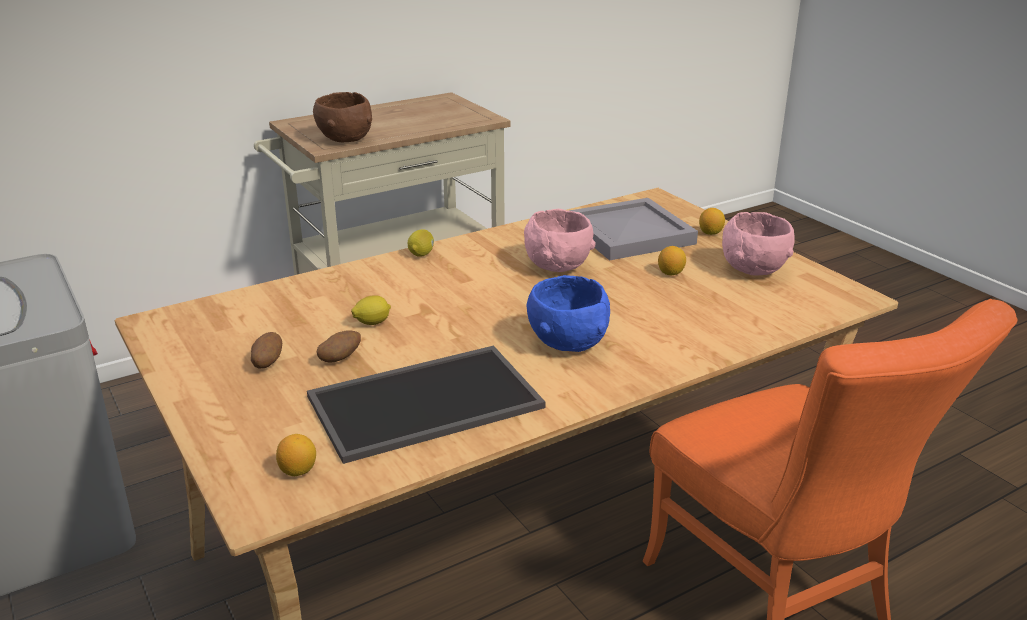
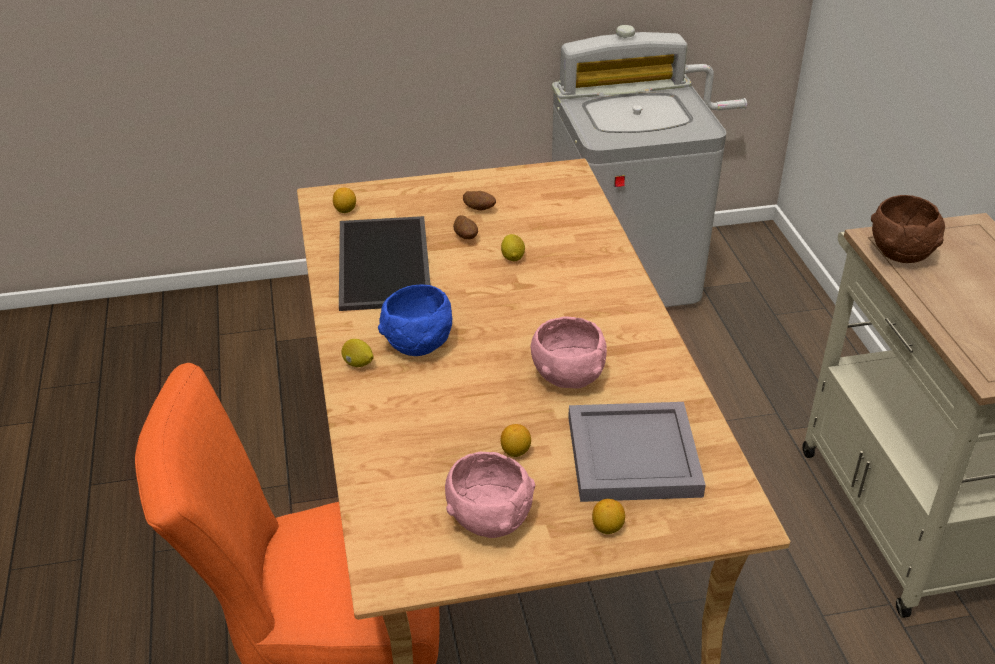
camera: 110 degrees right, 10 degrees up
lemon [408,229,434,257] -> lemon moved to [341,339,373,367]

